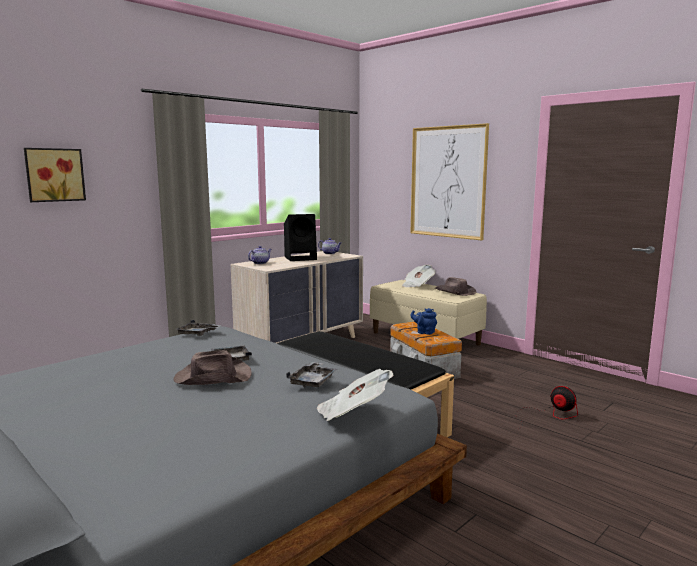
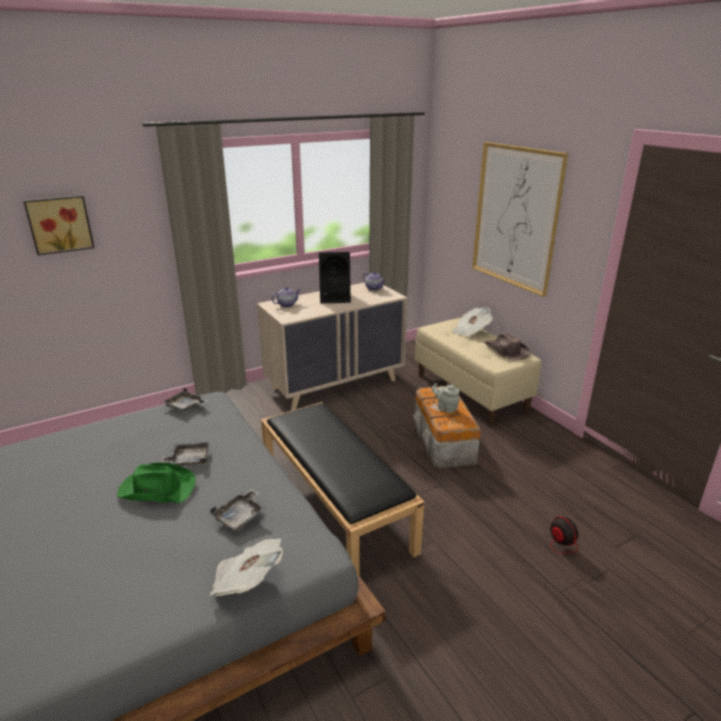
camera: 15 degrees right, 15 degrees up
brown hat [173,350,252,385] -> green hat [117,462,196,503]
blue teapot [410,308,437,335] -> grey teapot [432,383,460,413]

